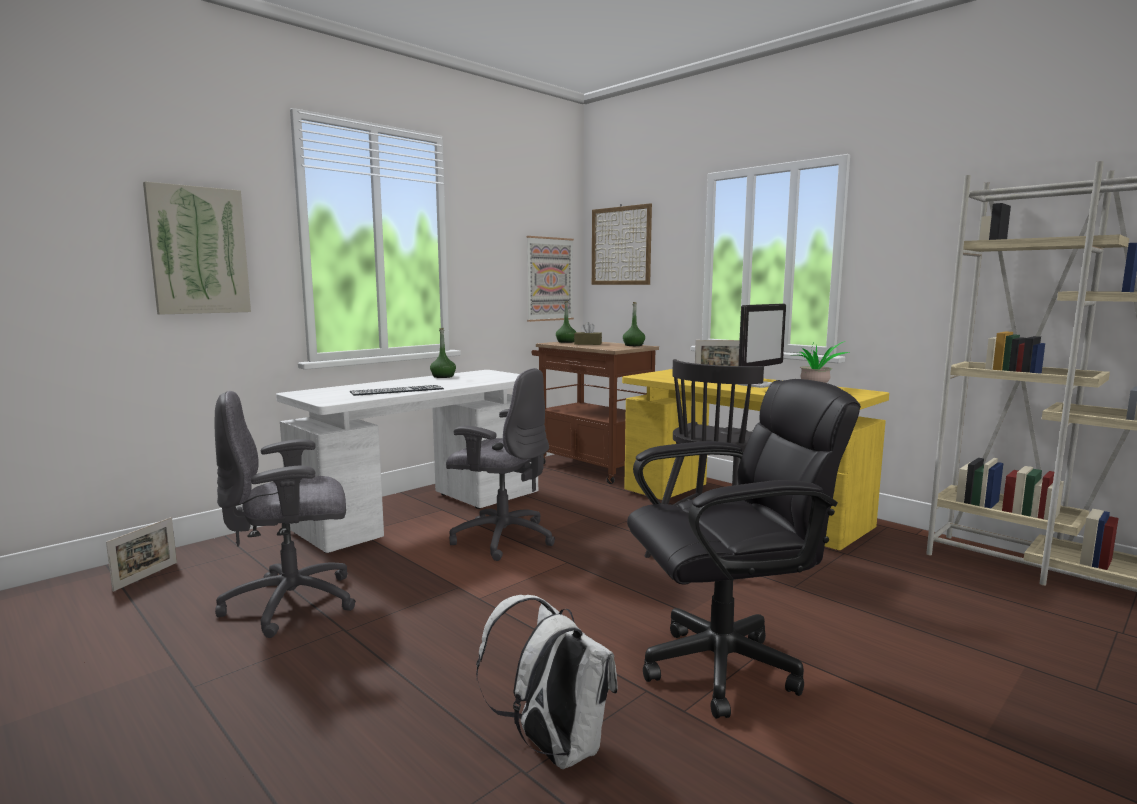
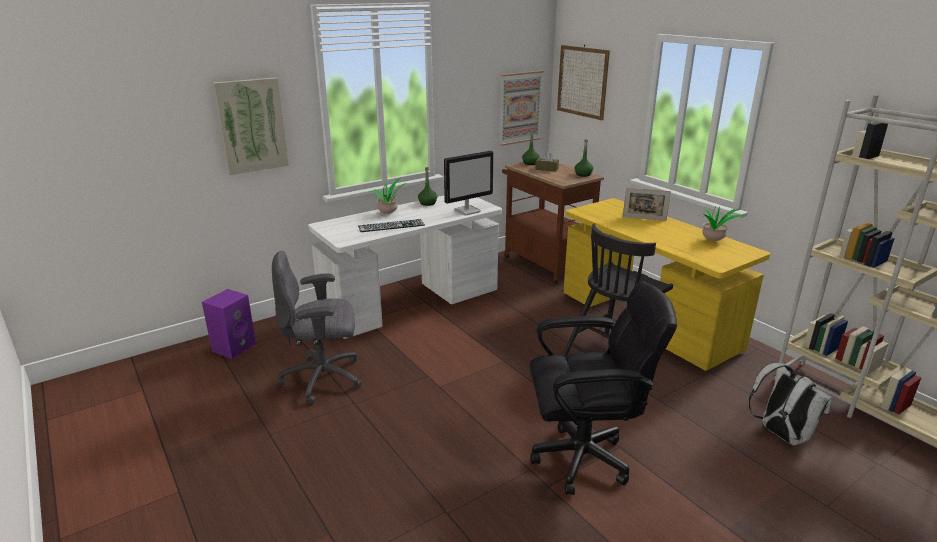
camera: 10 degrees right, 15 degrees up
picture frame [106,517,177,592] -> purple speaker [202,289,256,359]
grey office chair [446,368,555,561] -> none
white backpack [476,595,618,769] -> white backpack moved to [749,363,833,445]
monitor [738,304,786,388] -> monitor moved to [444,151,494,215]
none -> potted plant [370,178,409,214]

